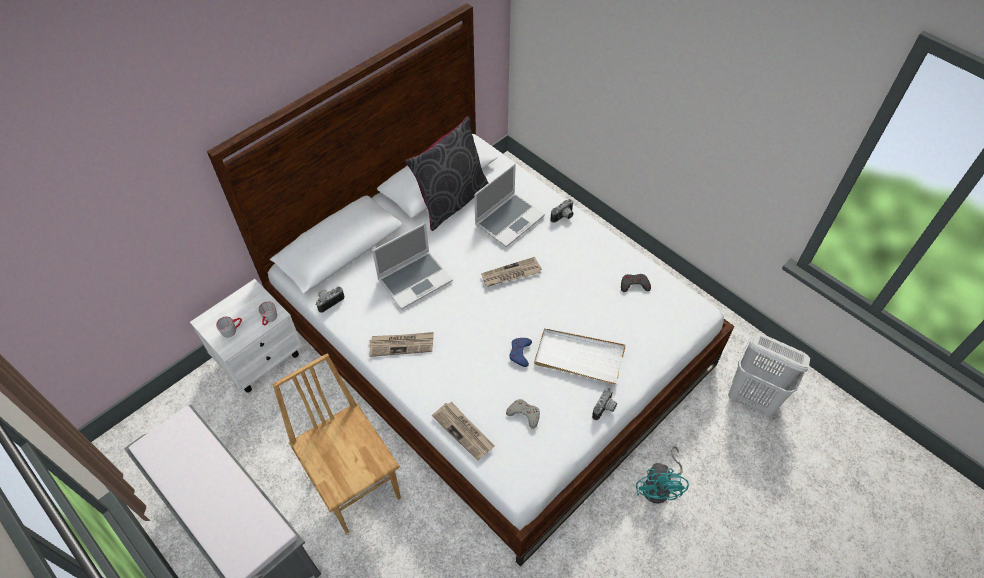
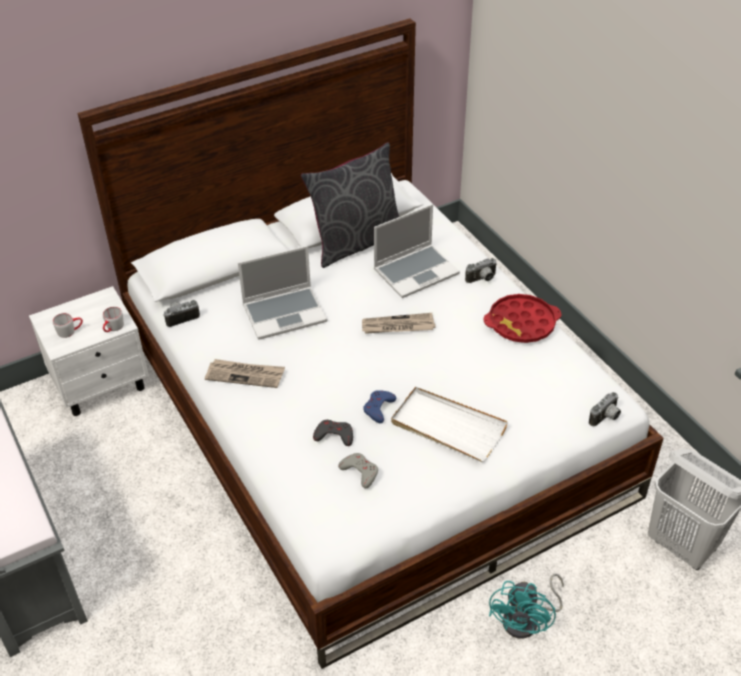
camera: 15 degrees right, 10 degrees down
brown chair [273,353,401,534] -> none
newspaper [432,402,495,461] -> none
camera [592,387,617,420] -> camera moved to [589,392,621,426]
grey game controller [621,274,651,292] -> grey game controller moved to [313,420,353,446]
none -> red tray [483,294,561,343]

